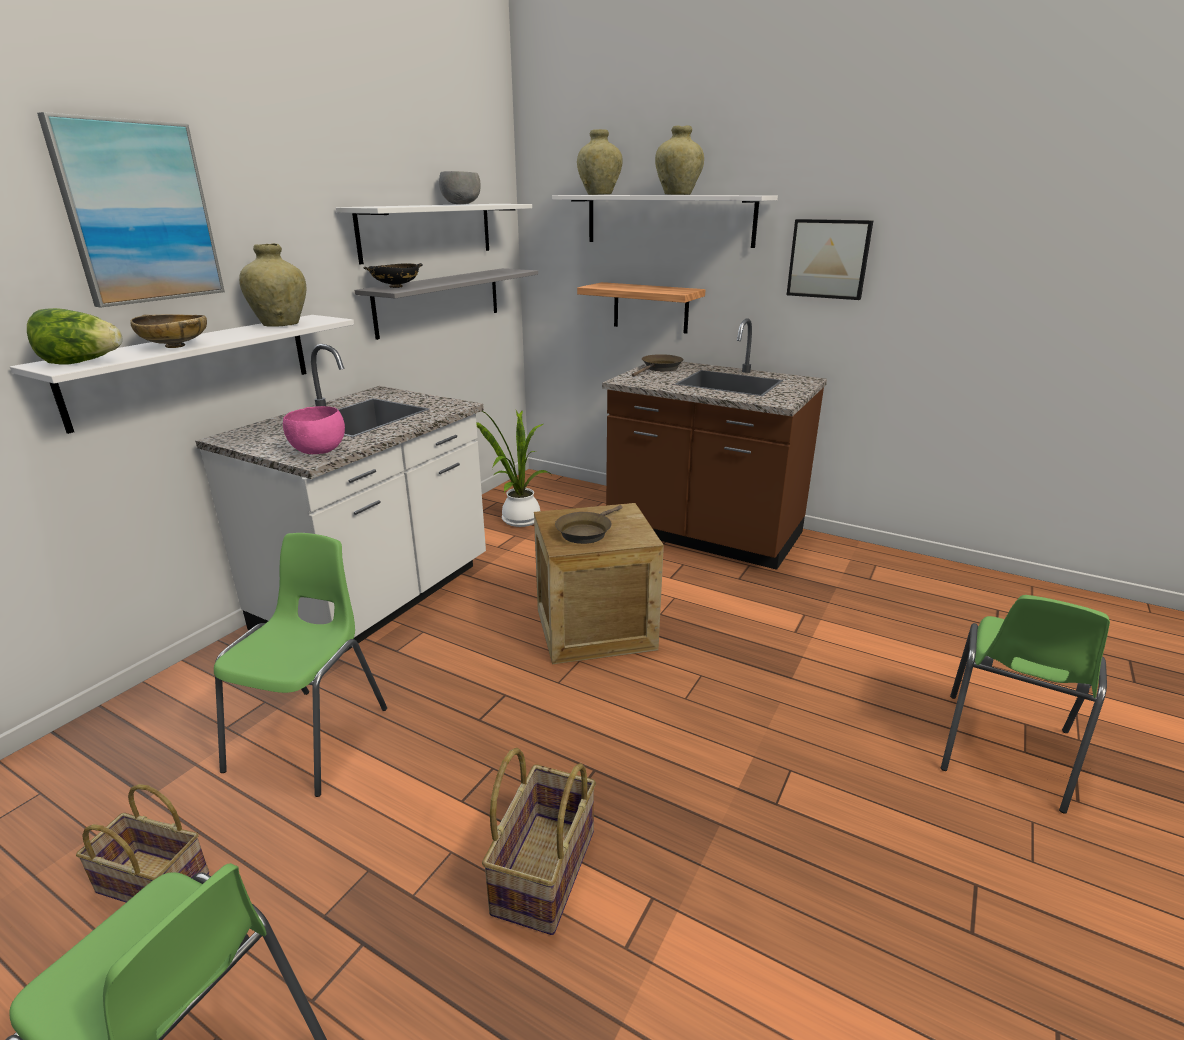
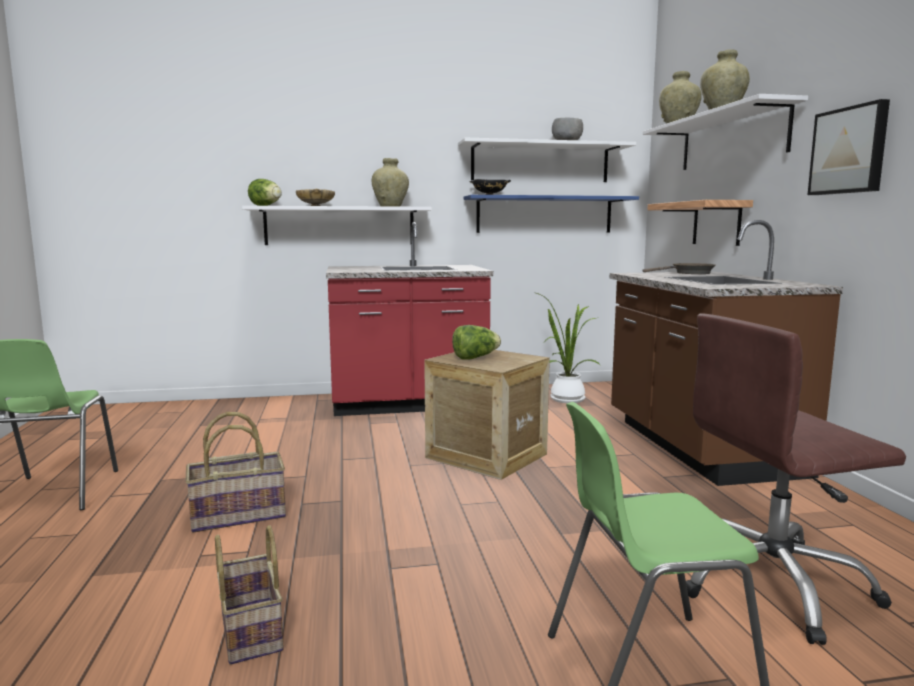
camera: 50 degrees right, 15 degrees down
picture [37,112,225,308] -> none
basket [76,784,209,902] -> basket moved to [215,525,284,665]
white counter [195,344,486,652] -> red counter [326,222,493,416]
green chair [214,533,387,797] -> none
pink bowl [283,406,345,454] -> none
grey shelf [354,268,538,340] -> blue shelf [464,195,639,233]
brown frying pan [555,505,623,544] -> lettuce [452,325,501,360]
none -> brown office chair [686,313,906,645]

